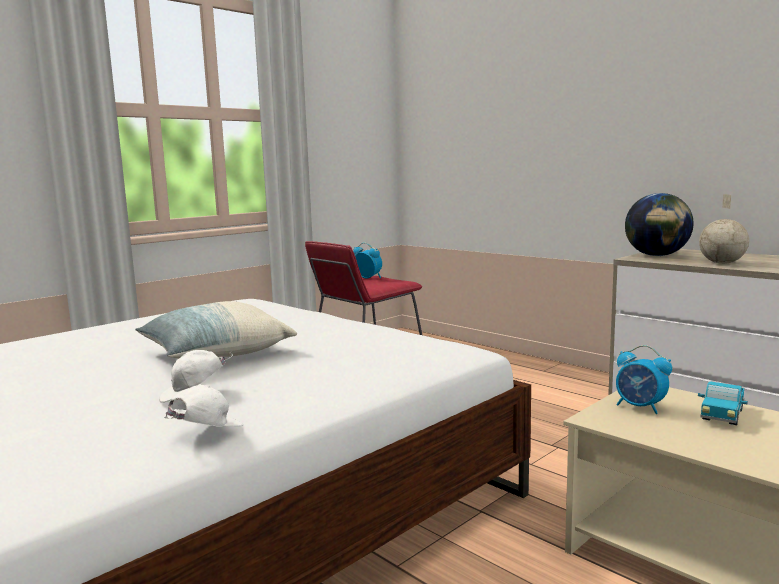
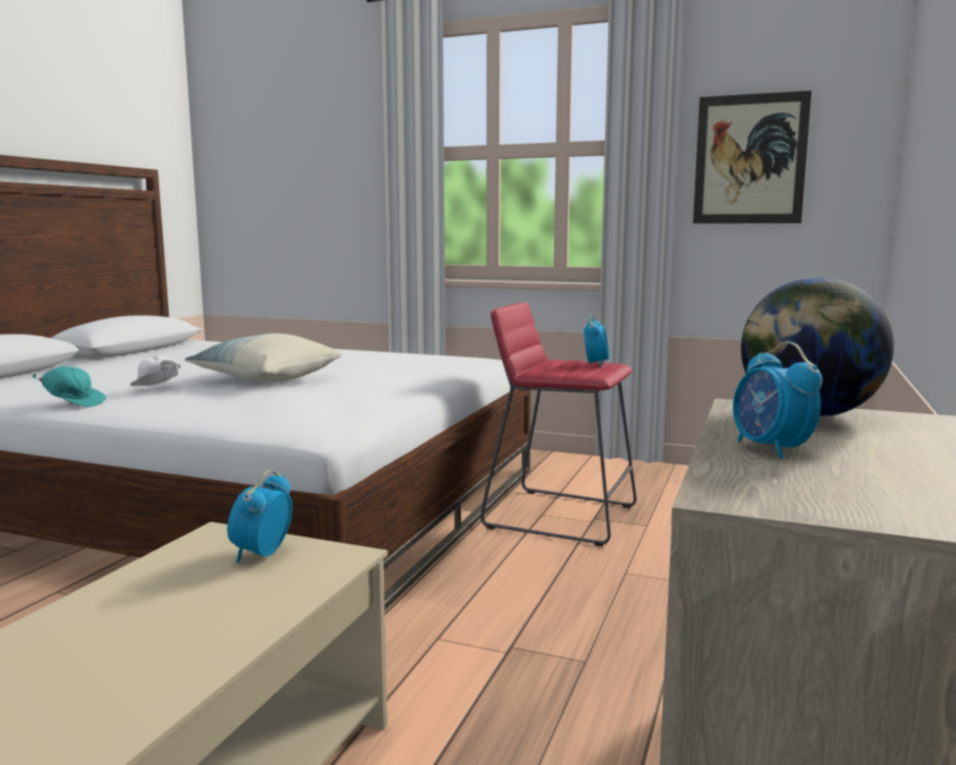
camera: 65 degrees right, 0 degrees up
white cap [164,385,243,427] -> turquoise cap [32,366,106,407]
toy truck [698,381,748,425] -> none
globe [699,194,749,264] -> alarm clock [733,342,822,459]
none -> picture [693,91,812,224]

